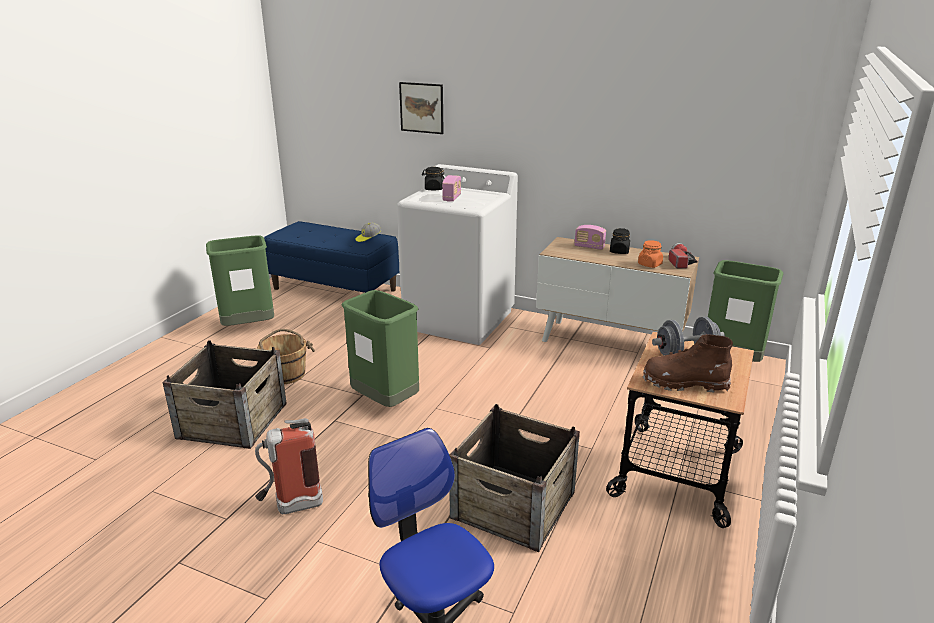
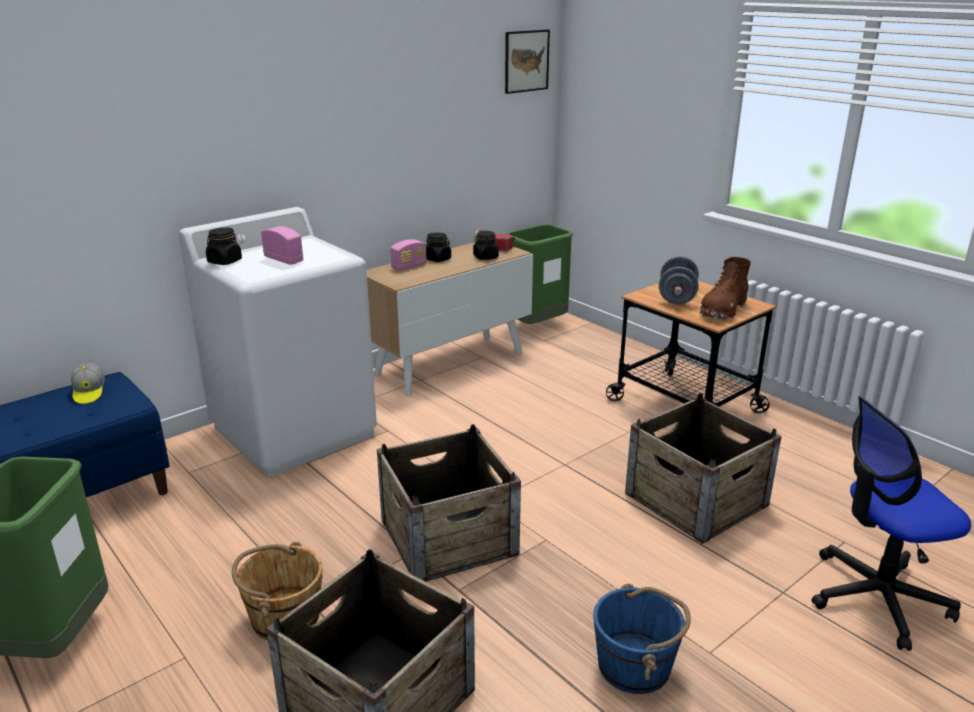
camera: 65 degrees left, 0 degrees up
fire extinguisher [255,418,323,514] -> blue bucket [593,583,691,694]
green trash can [342,290,419,407] -> crate [377,424,521,582]
picture [399,82,444,134] -> picture moved to [505,29,550,94]
orange jar [638,240,663,268] -> black jar [473,231,499,260]

